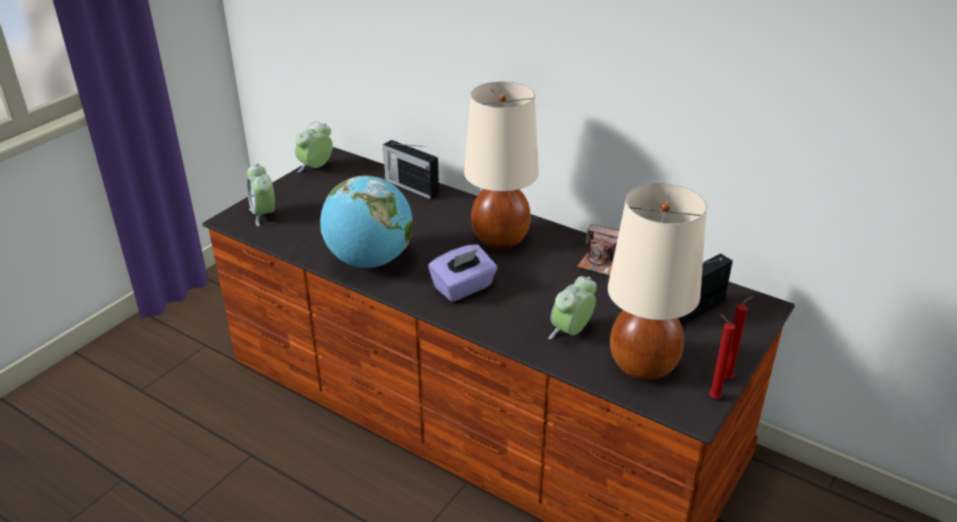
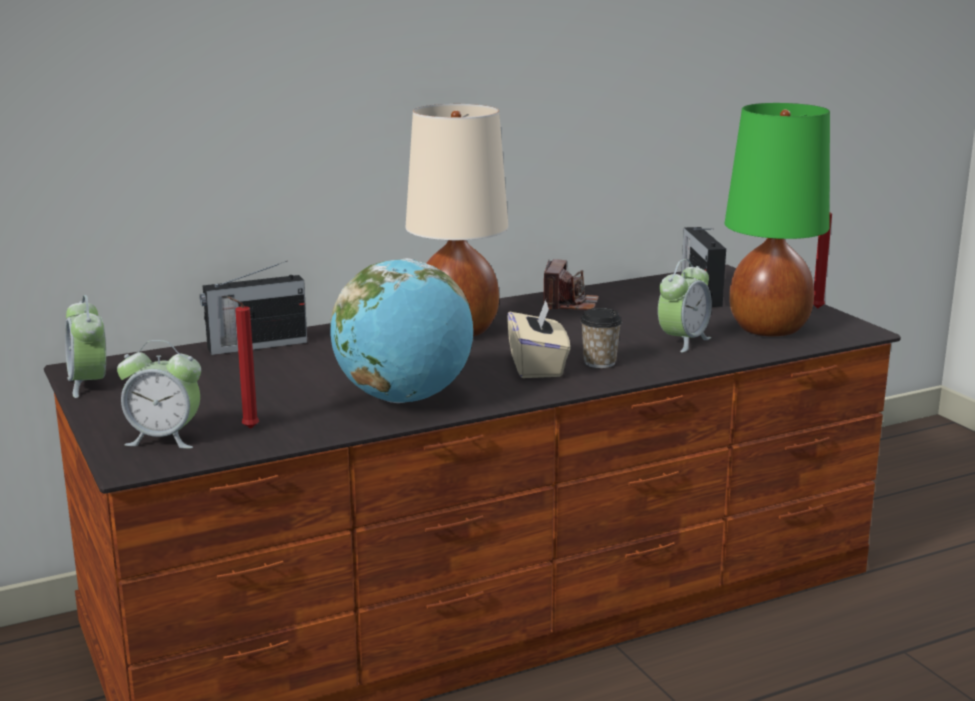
camera: 60 degrees left, 15 degrees down
purple tissue box [428,244,498,302] -> beige tissue box [507,300,570,378]
alarm clock [548,276,597,339] -> alarm clock turned 120 degrees counterclockwise [658,259,712,352]
camera [577,224,619,276] -> camera turned 45 degrees counterclockwise [543,259,599,310]
beige table lamp [608,183,707,380] -> green table lamp [725,103,830,337]
red candle [709,314,735,399] -> red candle moved to [227,297,259,428]
none -> cup [580,308,622,368]

